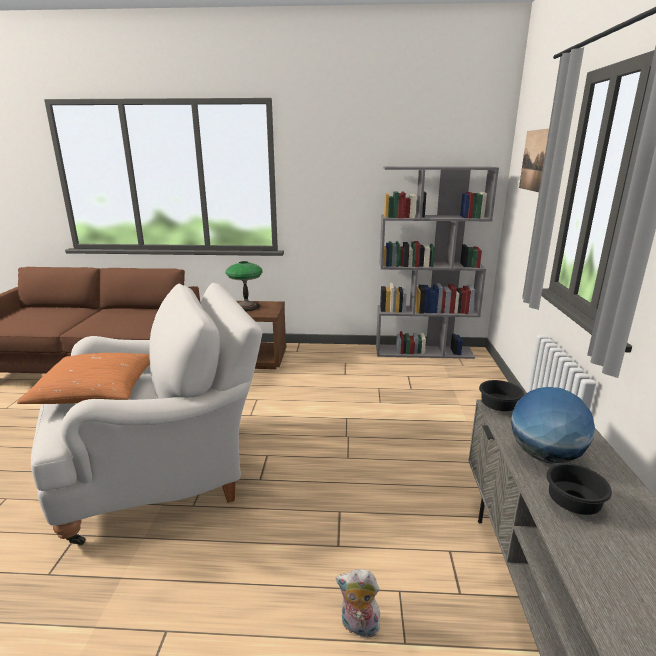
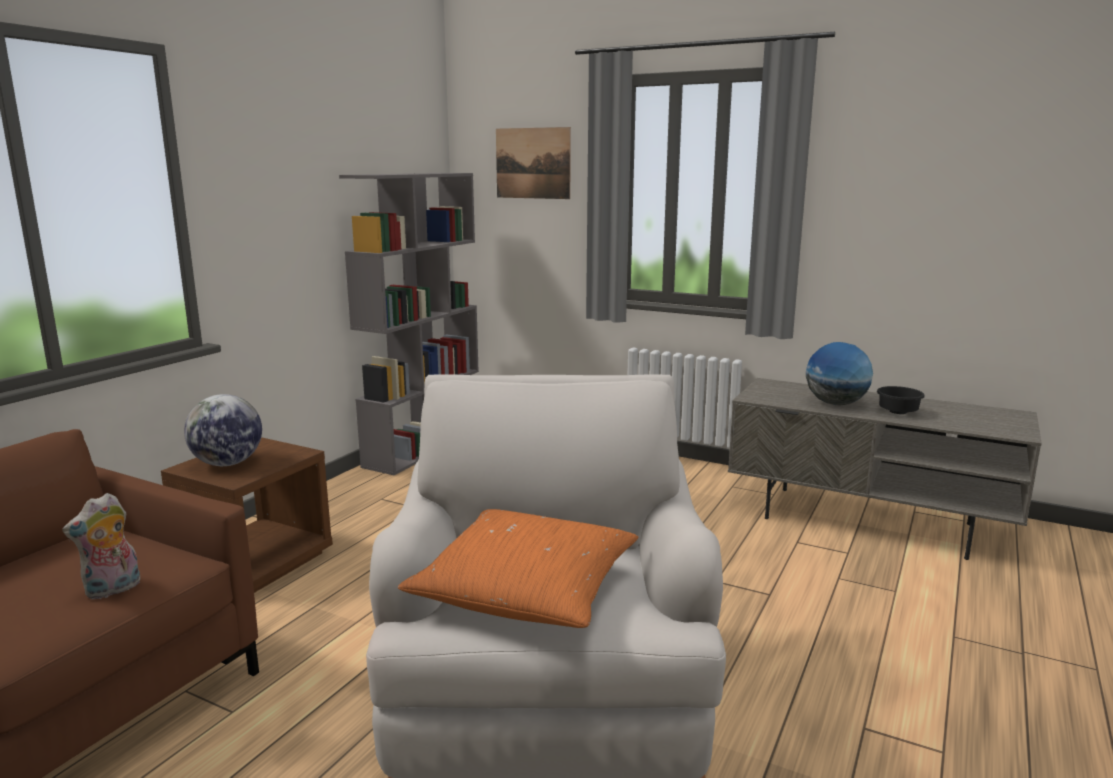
camera: 65 degrees left, 5 degrees down
table lamp [226,261,262,311] -> globe [184,394,262,466]
plush toy [336,569,382,637] -> plush toy moved to [62,493,140,600]
black bowl [479,380,524,411] -> none

